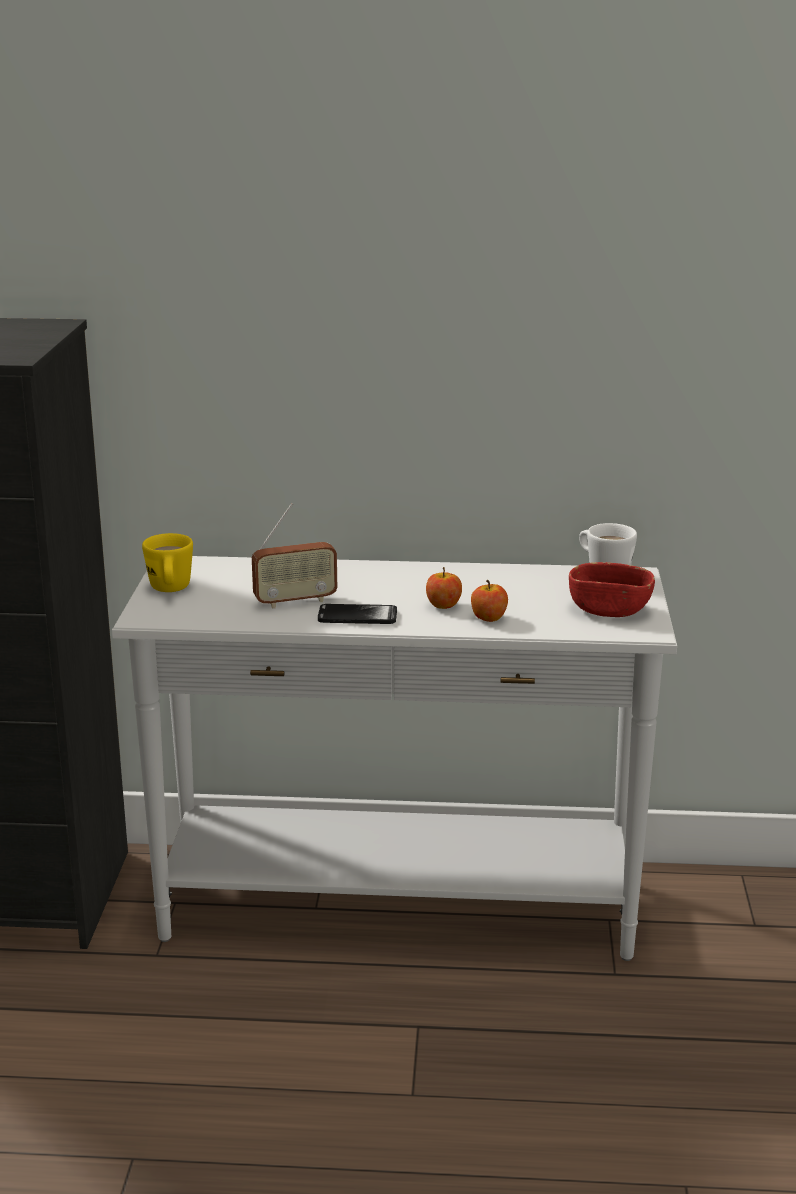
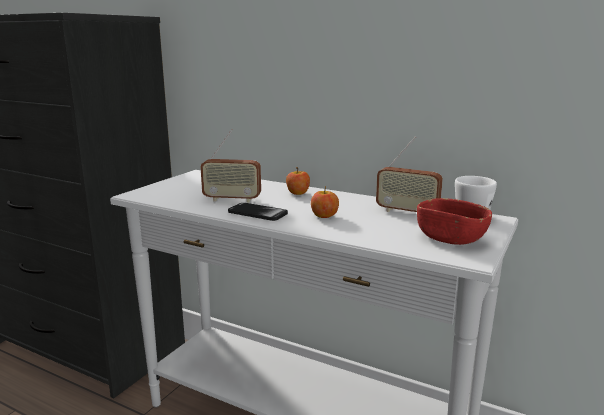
camera: 25 degrees right, 5 degrees down
yellow mug [142,533,193,592] -> none
apple [471,580,508,622] -> apple moved to [286,167,310,195]
none -> radio [376,136,443,212]

